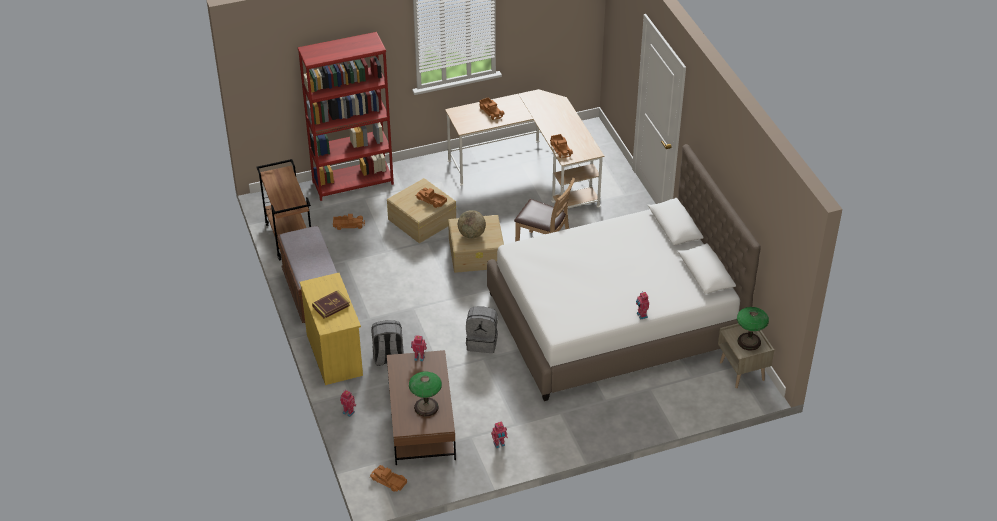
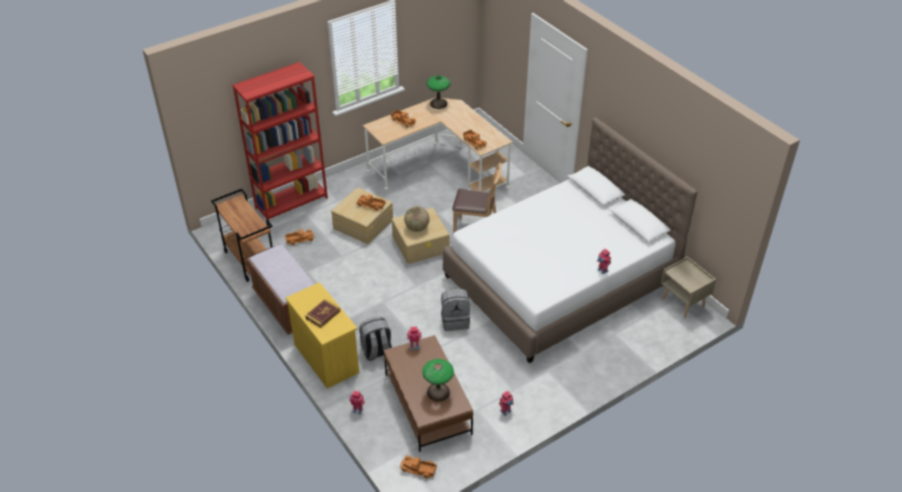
camera: 15 degrees left, 0 degrees up
table lamp [737,307,769,350] -> table lamp moved to [427,76,450,109]

